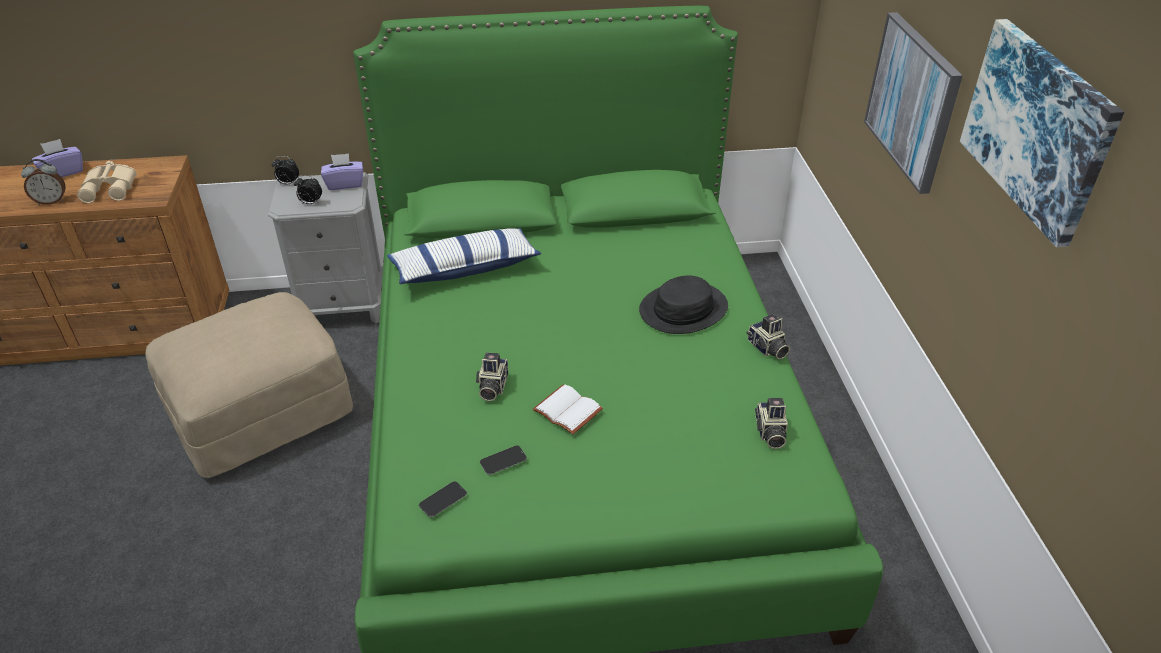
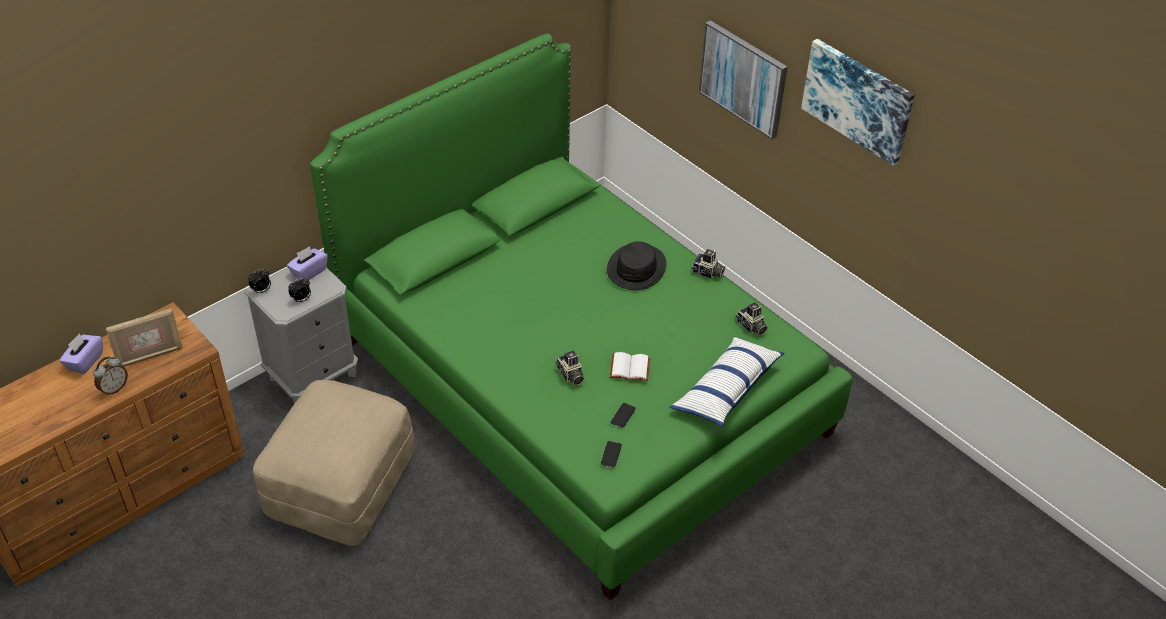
camera: 35 degrees left, 5 degrees up
beige binoculars [77,161,137,203] -> picture frame [106,309,183,367]
pillow [387,228,541,284] -> pillow moved to [670,336,785,428]

